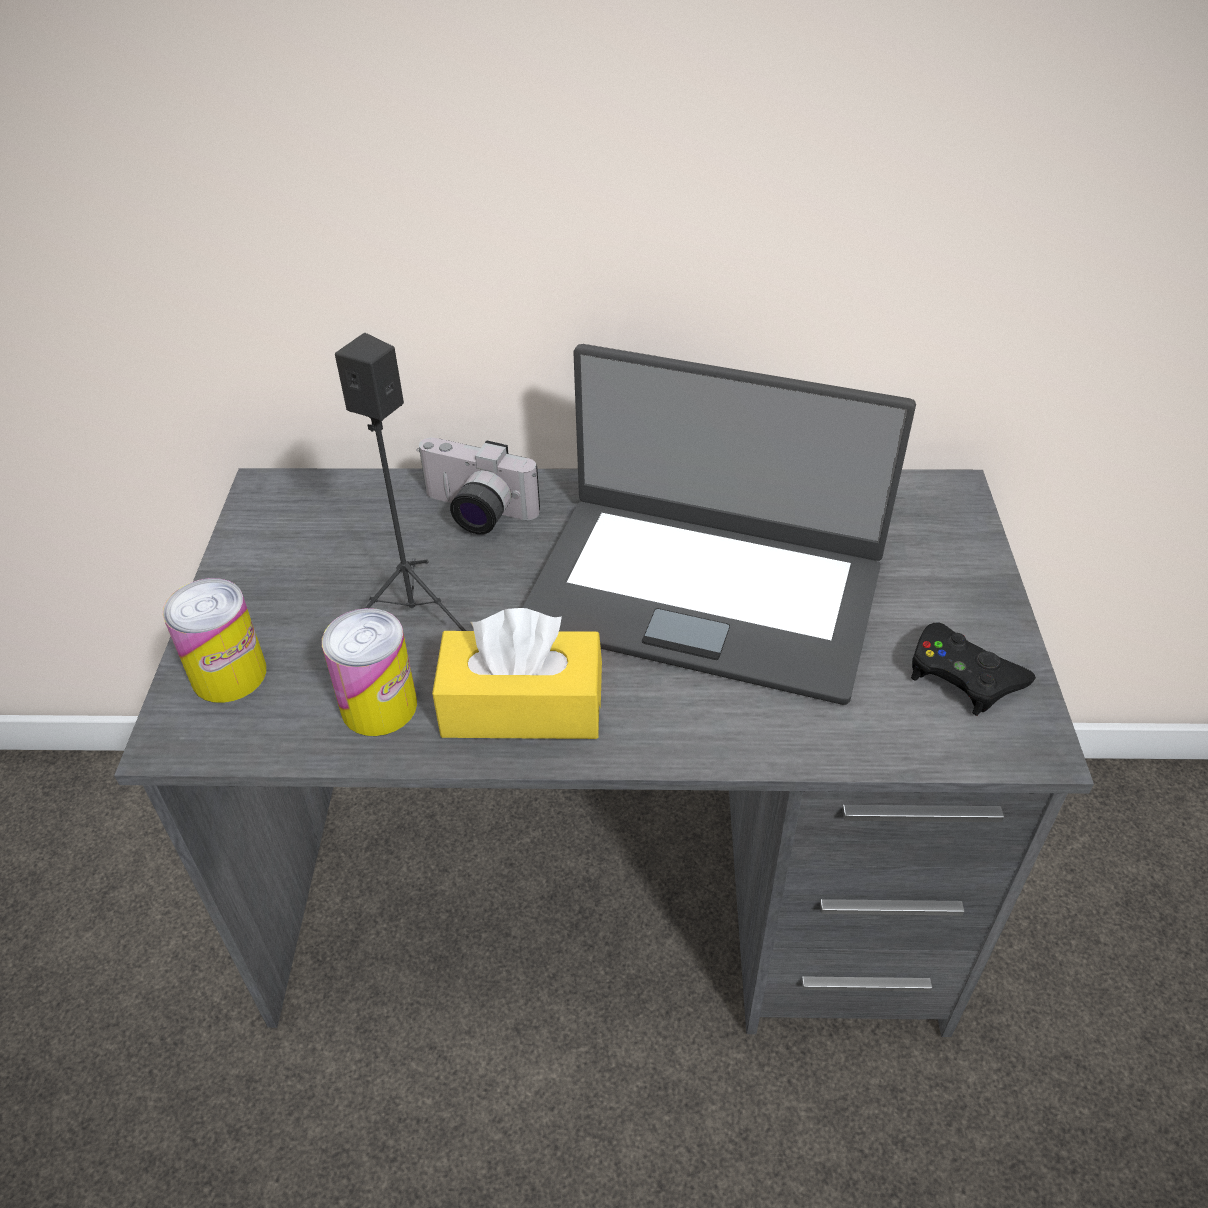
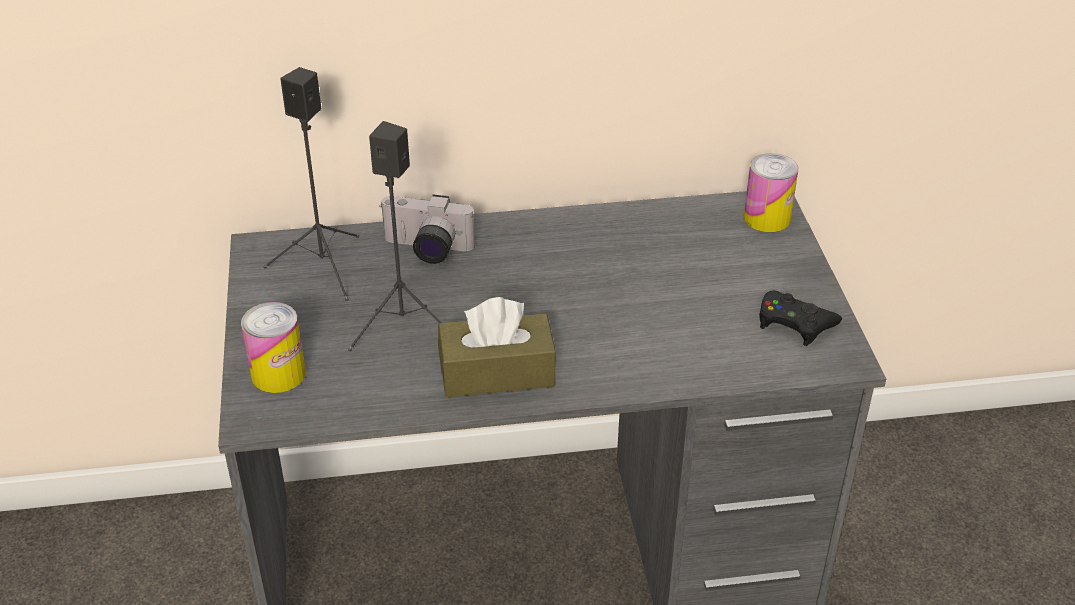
camera: 10 degrees left, 5 degrees down
can [322,608,417,736] -> can moved to [744,153,799,232]
yellow tissue box [432,608,602,739] -> brown tissue box [438,297,556,397]
laptop [522,344,916,705] -> none
none -> black speaker [264,67,359,301]

